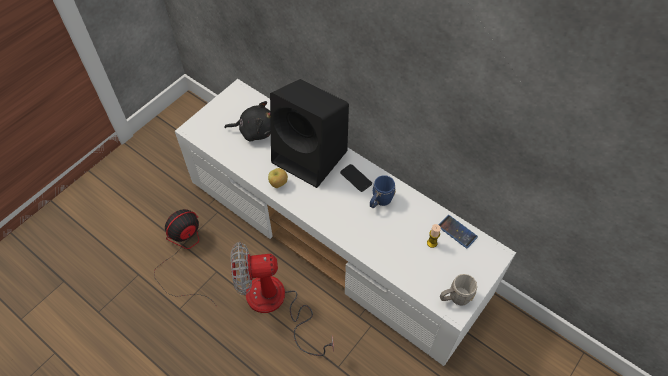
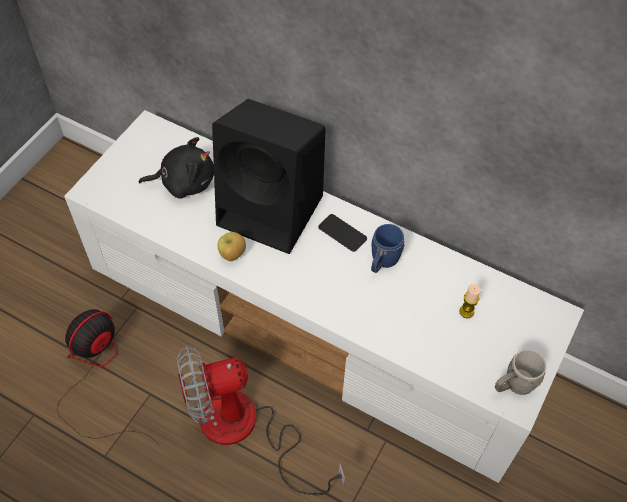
camera: 10 degrees left, 0 degrees up
phone [438,215,478,248] -> none

